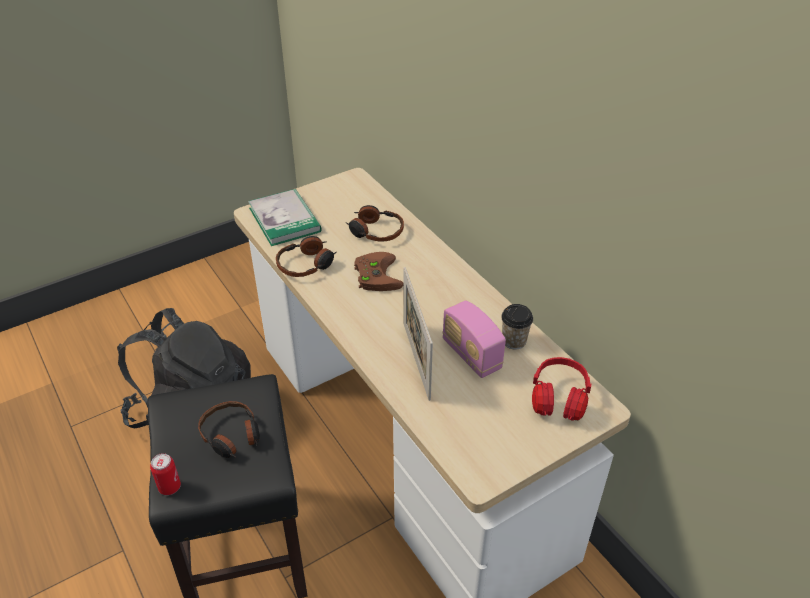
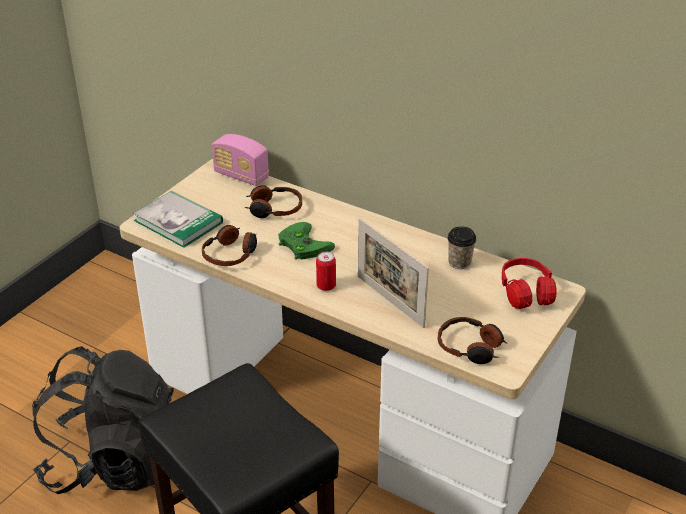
camera: 25 degrees left, 5 degrees down
can [150,453,181,495] -> can moved to [316,251,336,291]
headphones [198,401,260,458] -> headphones moved to [437,317,508,364]
brown game controller [354,252,404,291] -> green game controller [278,222,335,260]
radio [442,301,506,378] -> radio moved to [212,134,269,186]

